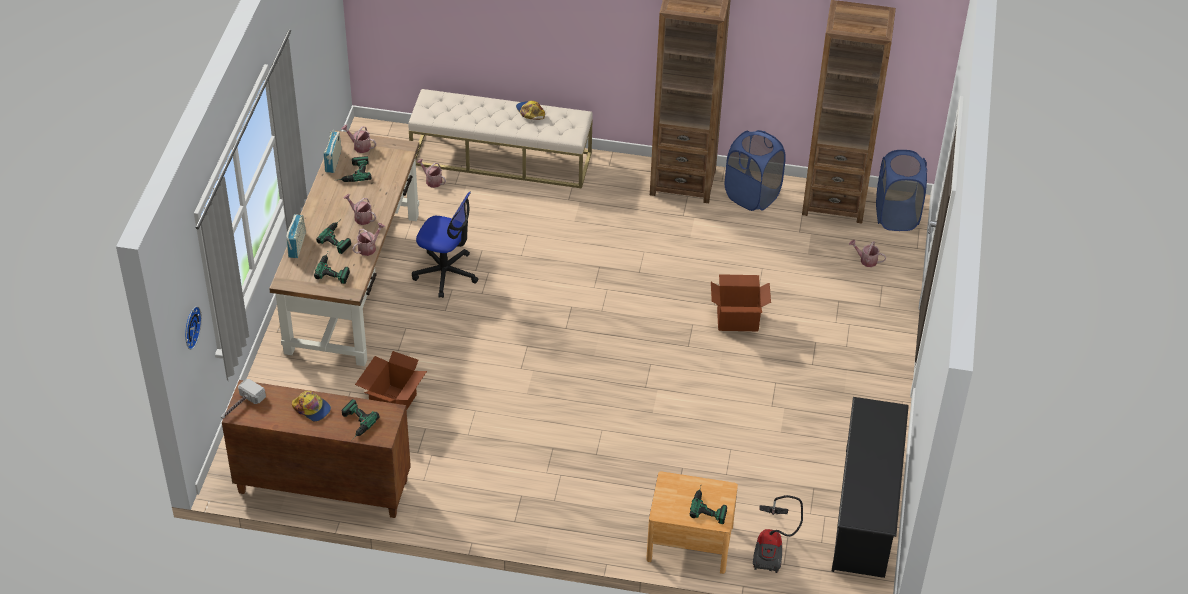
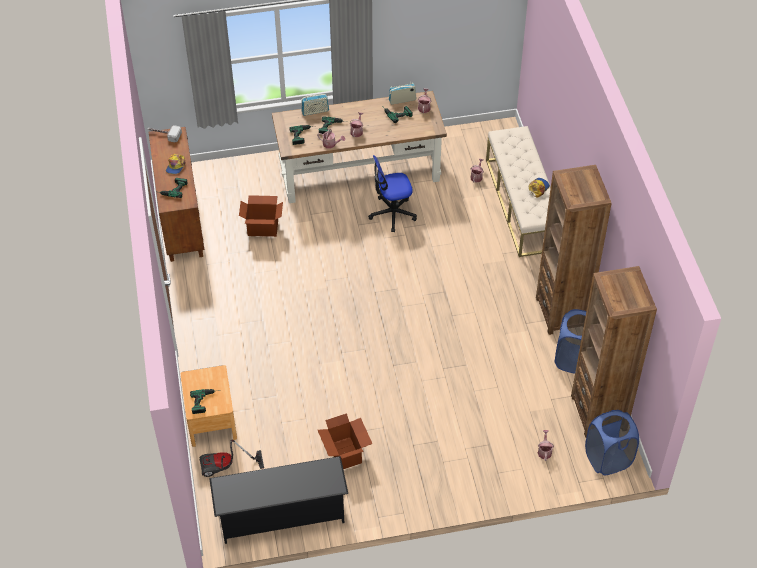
camera: 70 degrees right, 5 degrees up
wall clock [185,306,202,350] -> none
office chair [412,192,478,298] -> office chair turned 75 degrees clockwise [368,155,417,232]
cardboard box [711,274,771,331] -> cardboard box moved to [318,413,372,469]

